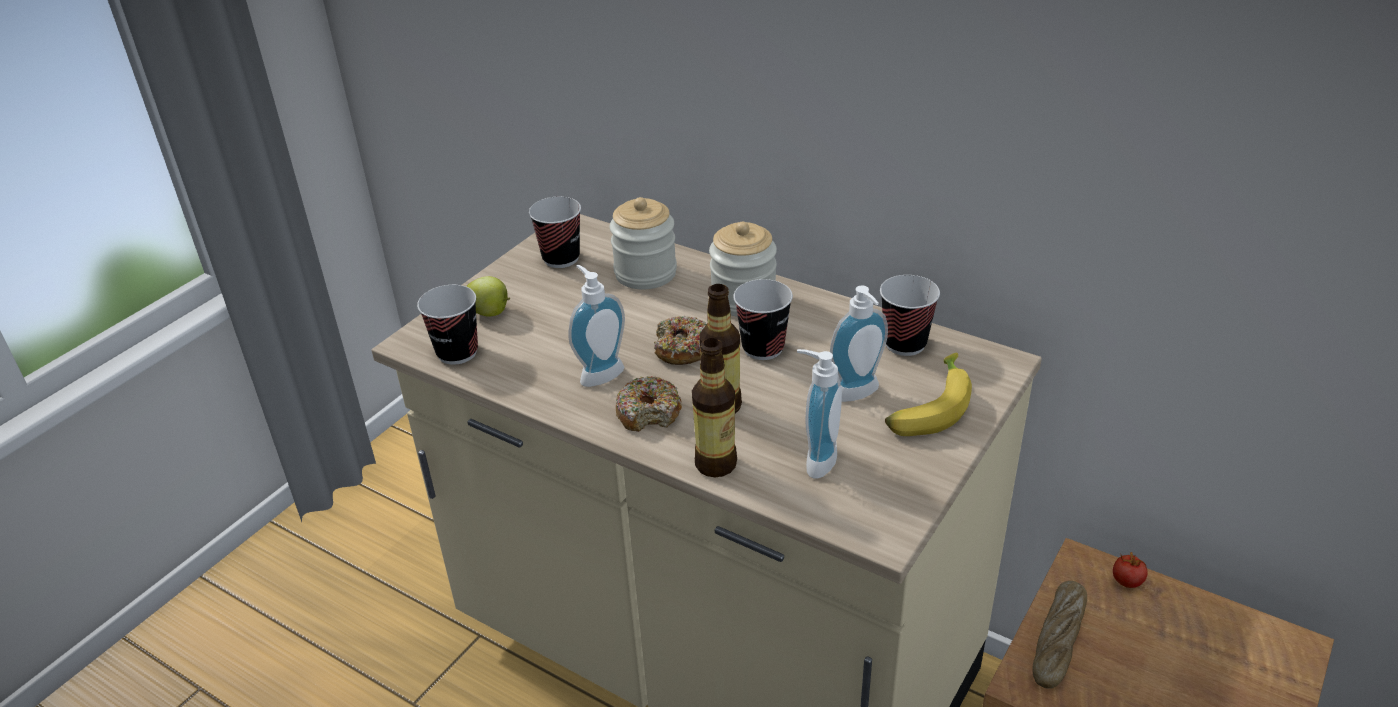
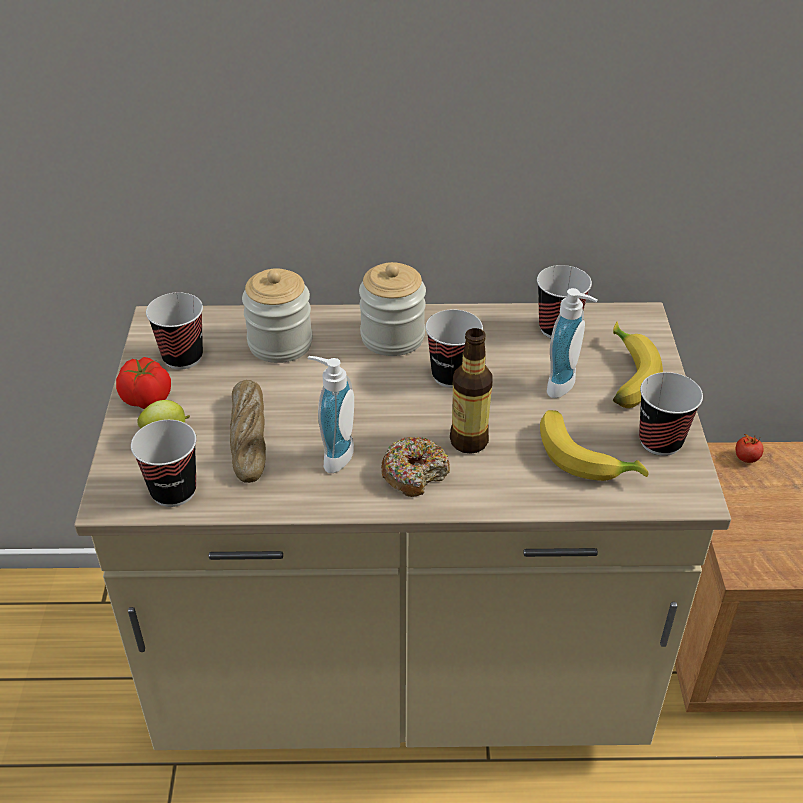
camera: 35 degrees left, 5 degrees up
donut [654,316,706,365] -> none
bottle [692,338,737,477] -> none
soap dispenser [797,349,842,479] -> banana [540,410,649,481]
bread [1032,581,1087,689] -> bread moved to [230,380,266,483]
none -> tomato [116,357,171,409]
none -> cup [639,372,703,456]

